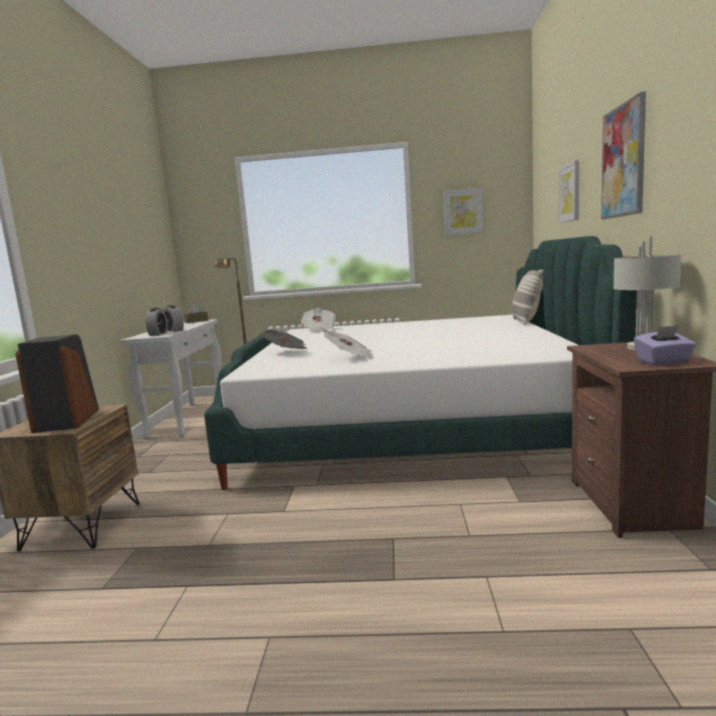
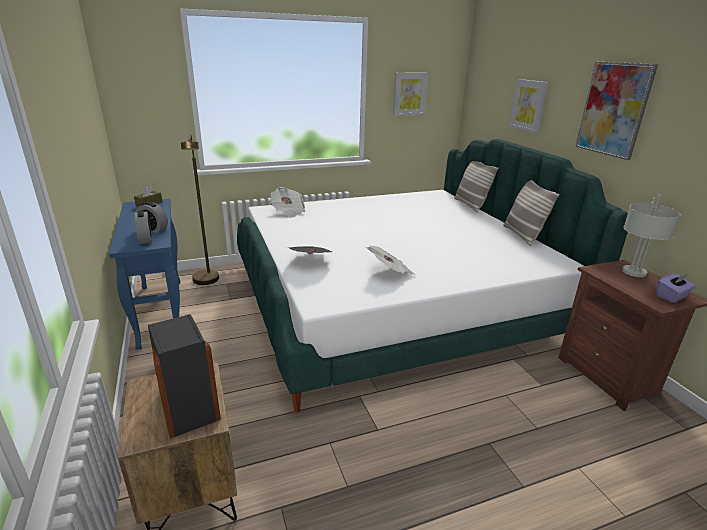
camera: 25 degrees left, 15 degrees up
white console table [121,319,221,439] -> blue console table [109,199,180,349]
none -> pillow [503,180,559,246]

